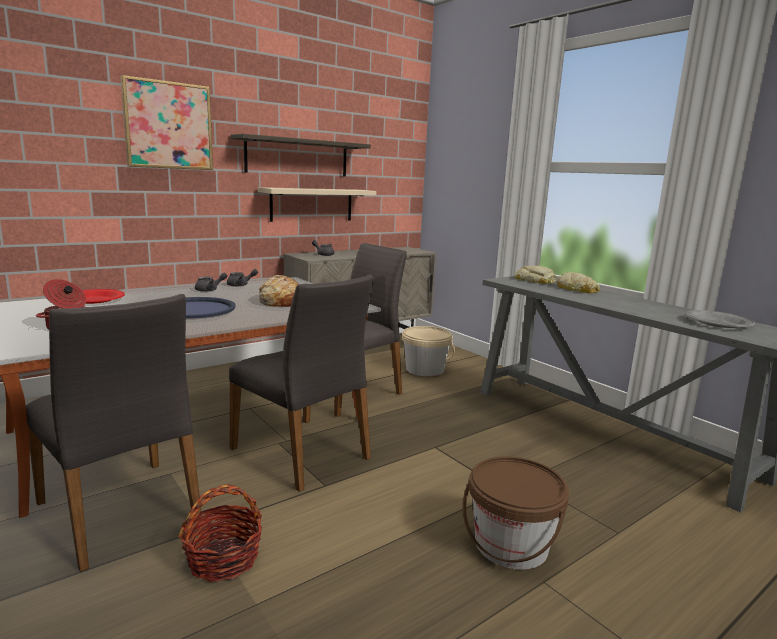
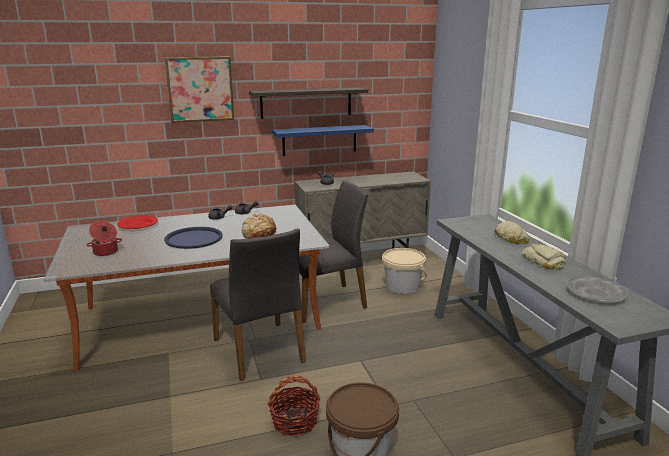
camera: 20 degrees right, 5 degrees up
grey chair [26,294,202,572] -> none
basket [178,484,262,582] -> basket moved to [267,376,320,436]
beige shelf [258,187,376,222] -> blue shelf [272,125,374,156]
bread [515,266,556,284] -> bread moved to [522,244,566,270]

